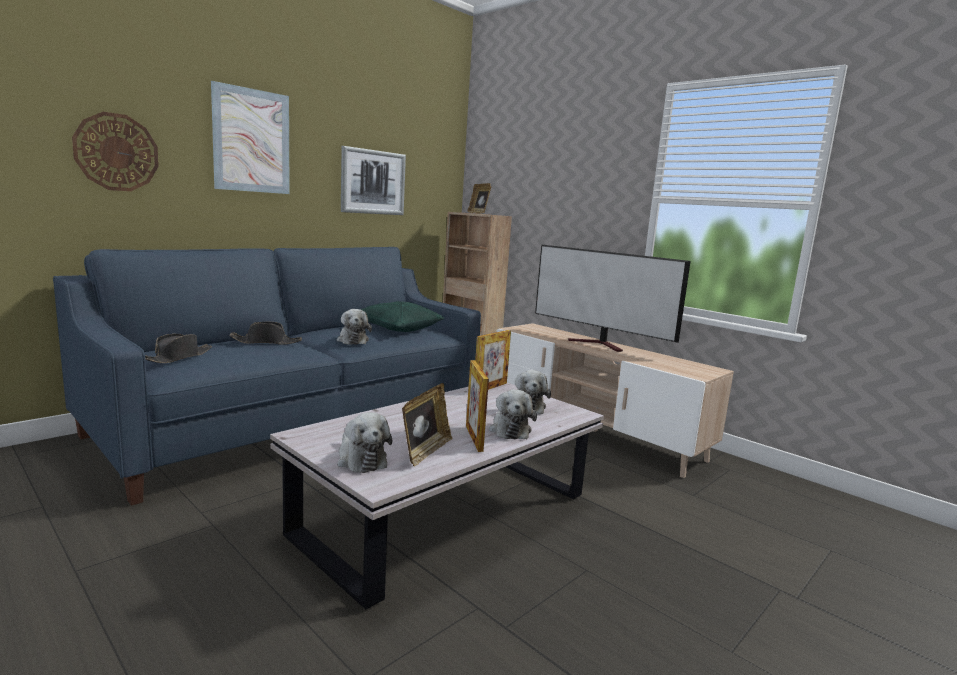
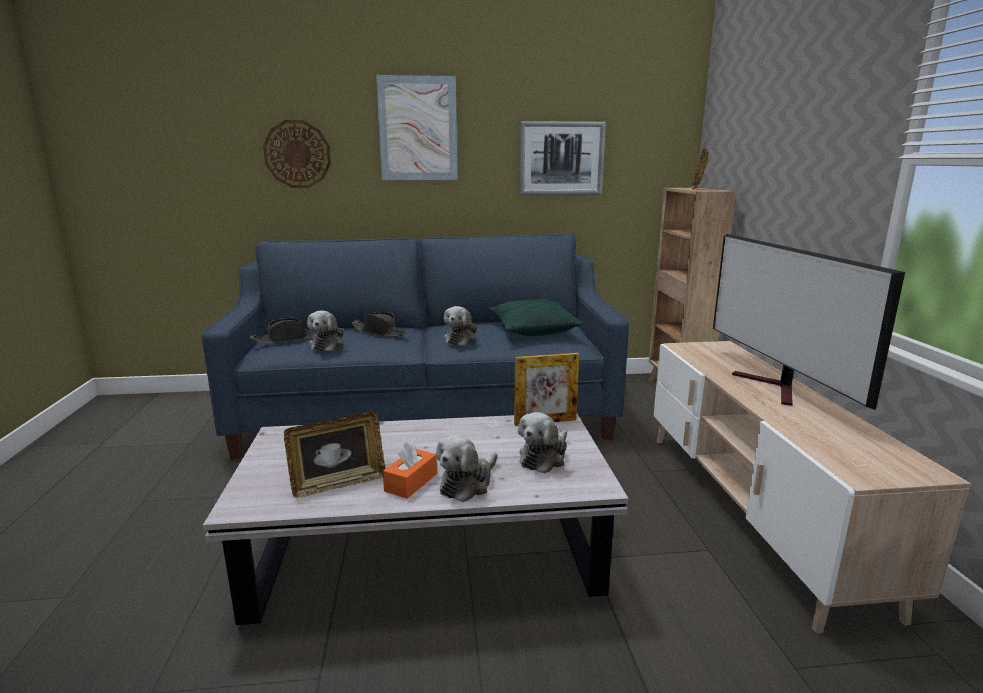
camera: 40 degrees right, 5 degrees up
plush toy [337,412,392,473] -> plush toy moved to [307,311,344,351]
picture frame [466,360,489,452] -> orange tissue box [383,441,437,499]

